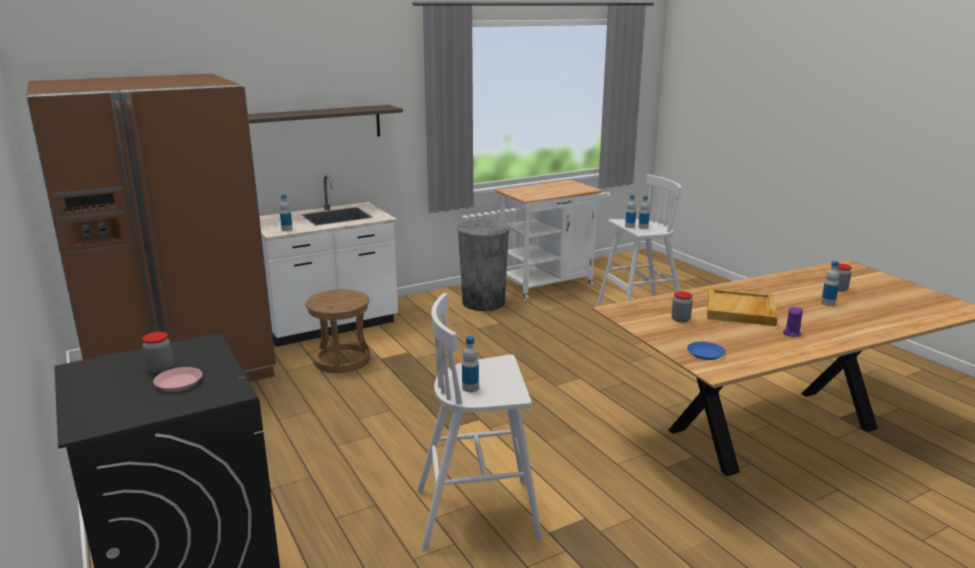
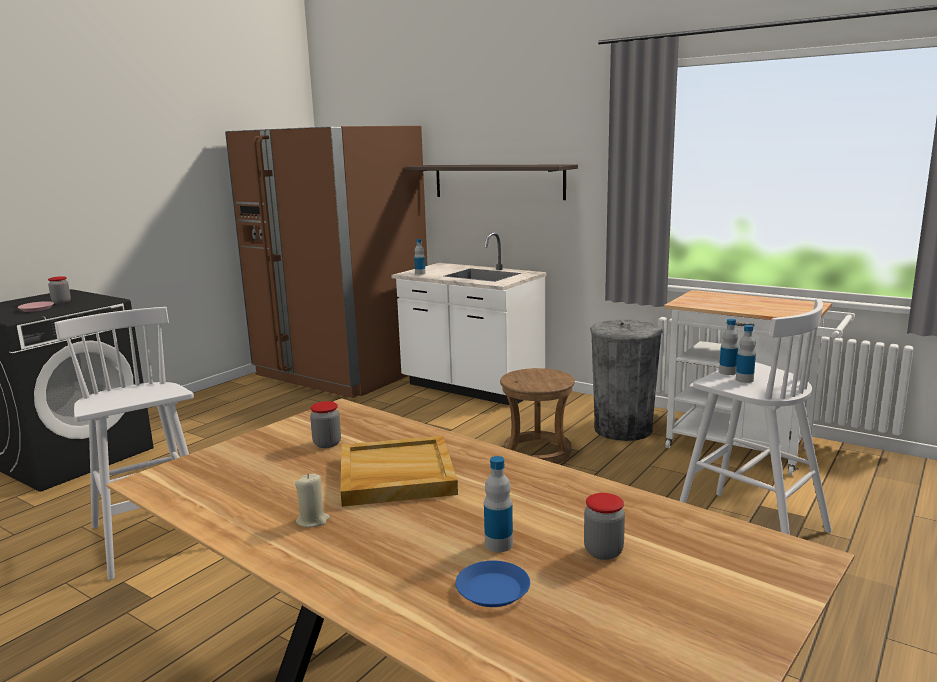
camera: 65 degrees right, 5 degrees down
brown stool [306,289,370,373] -> brown stool moved to [500,368,575,464]
bottle [462,336,479,392] -> none
blue plate [687,342,726,360] -> blue plate moved to [455,561,530,607]
purple candle [783,307,803,337] -> beige candle [295,474,330,528]

